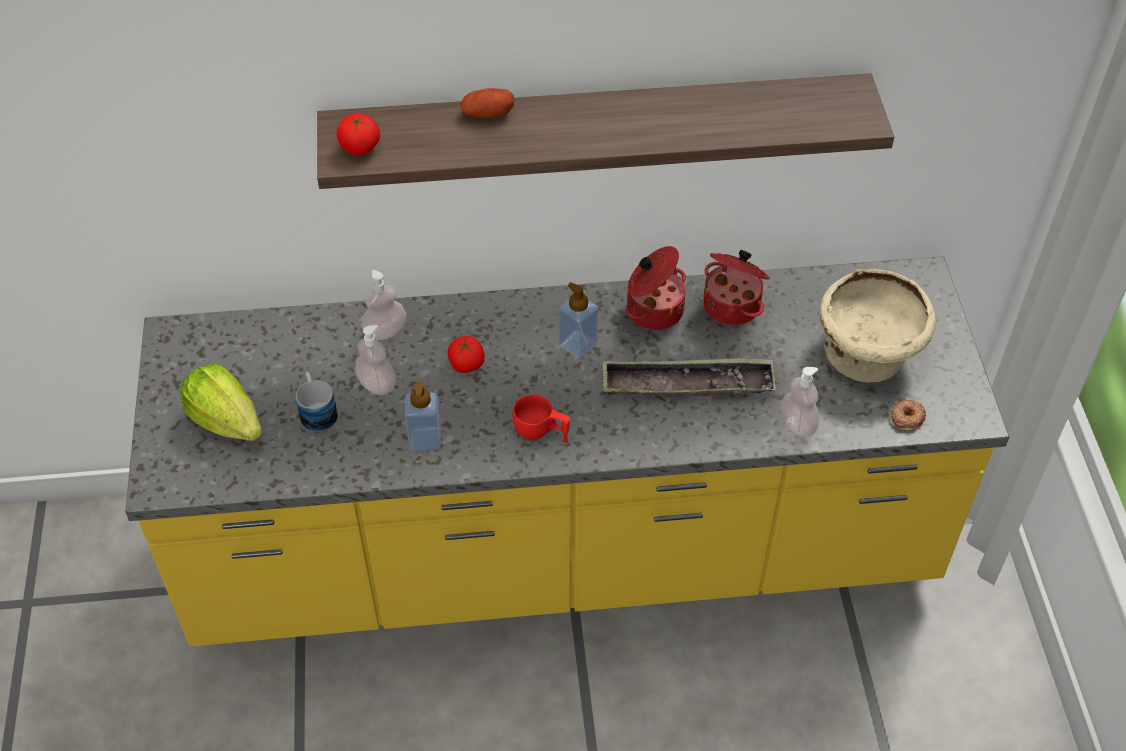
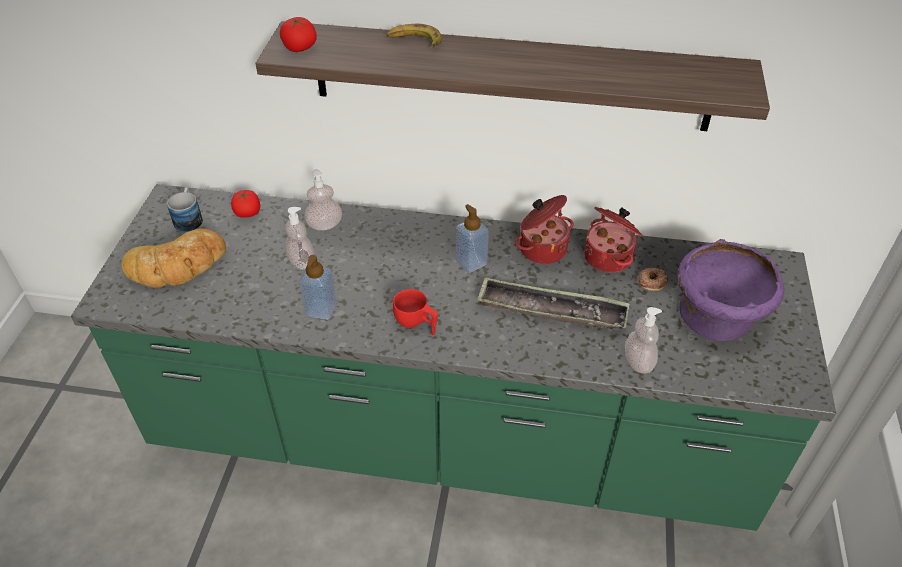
camera: 15 degrees right, 5 degrees down
yellow counter [125,256,1009,646] -> green counter [71,184,836,531]
lettuce [180,364,262,441] -> bread [121,229,226,288]
mug [296,372,338,432] -> mug moved to [167,187,203,233]
tomato [447,336,485,373] -> tomato moved to [231,190,260,218]
potato [460,88,514,118] -> banana [386,24,442,48]
beige bowl [820,268,936,382] -> purple bowl [677,239,784,341]
donut [891,400,926,431] -> donut moved to [638,268,668,291]

